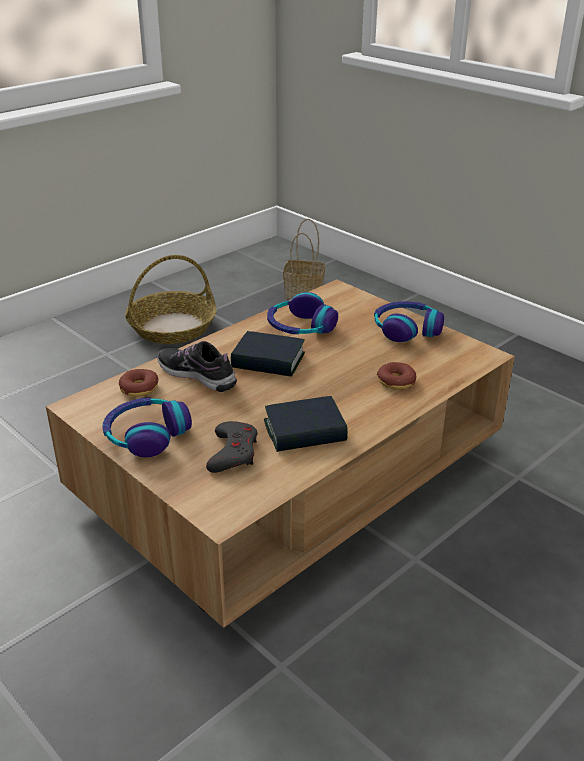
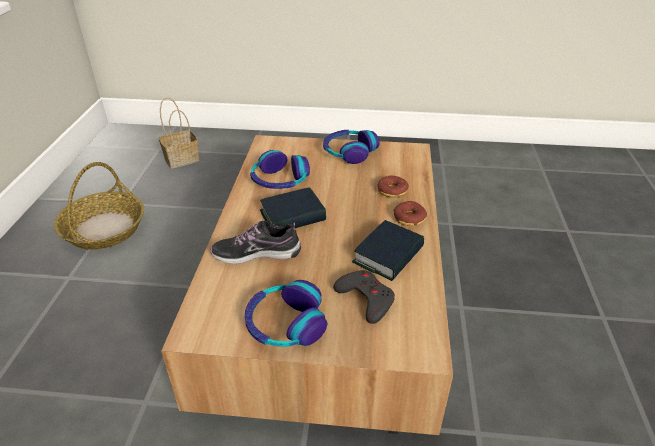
camera: 40 degrees left, 5 degrees up
donut [119,369,158,397] -> donut moved to [393,201,427,226]

